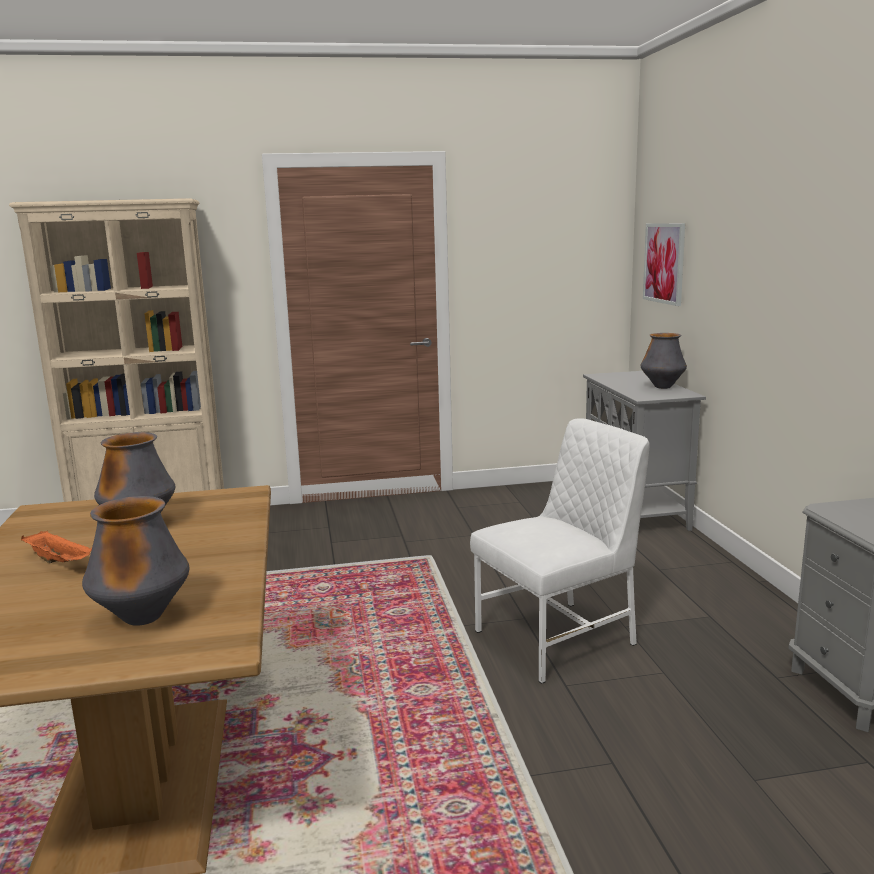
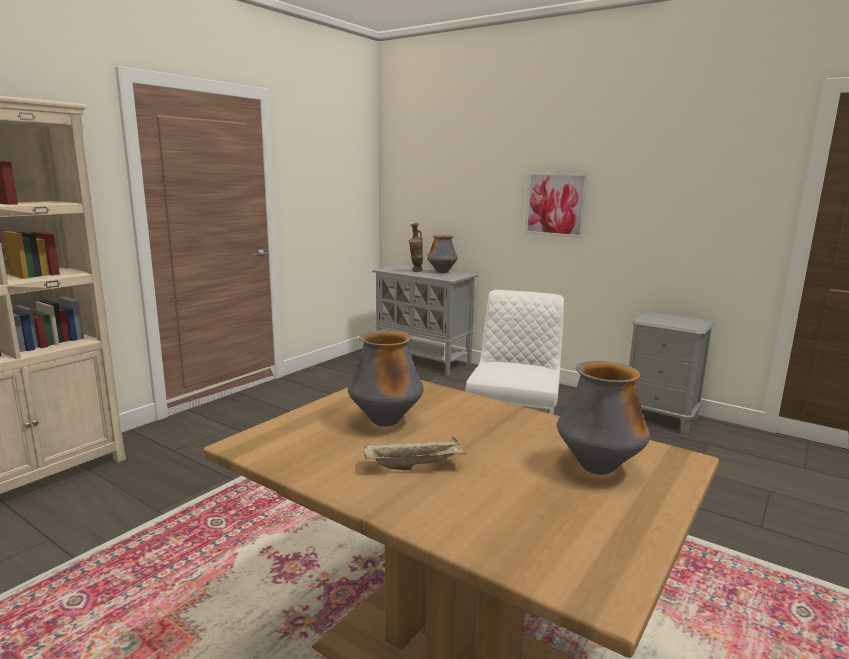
camera: 45 degrees left, 0 degrees up
orange tray [21,530,92,563] -> beige tray [364,437,466,470]
picture [643,223,685,306] -> picture moved to [524,172,589,238]
none -> vase [409,223,423,272]

